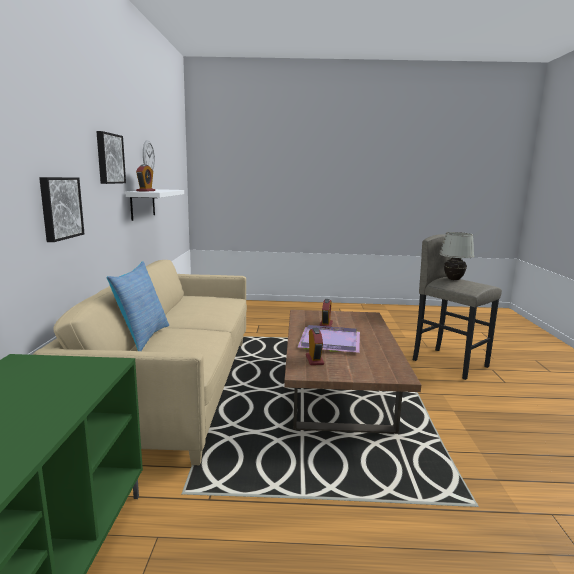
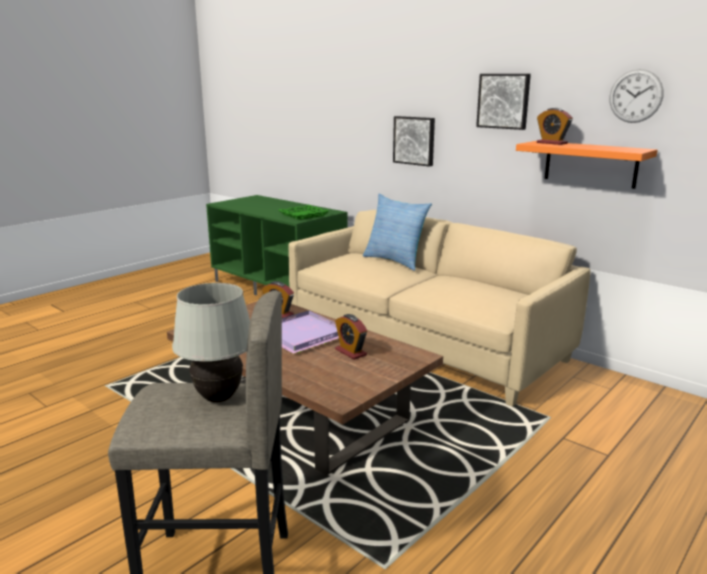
camera: 130 degrees right, 5 degrees up
white shelf [126,189,184,221] -> orange shelf [516,141,657,189]
none -> green tray [279,205,329,220]

